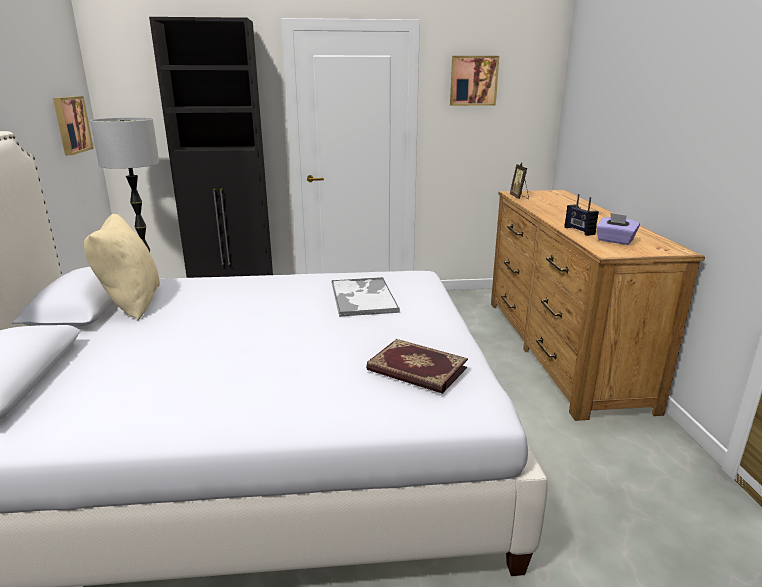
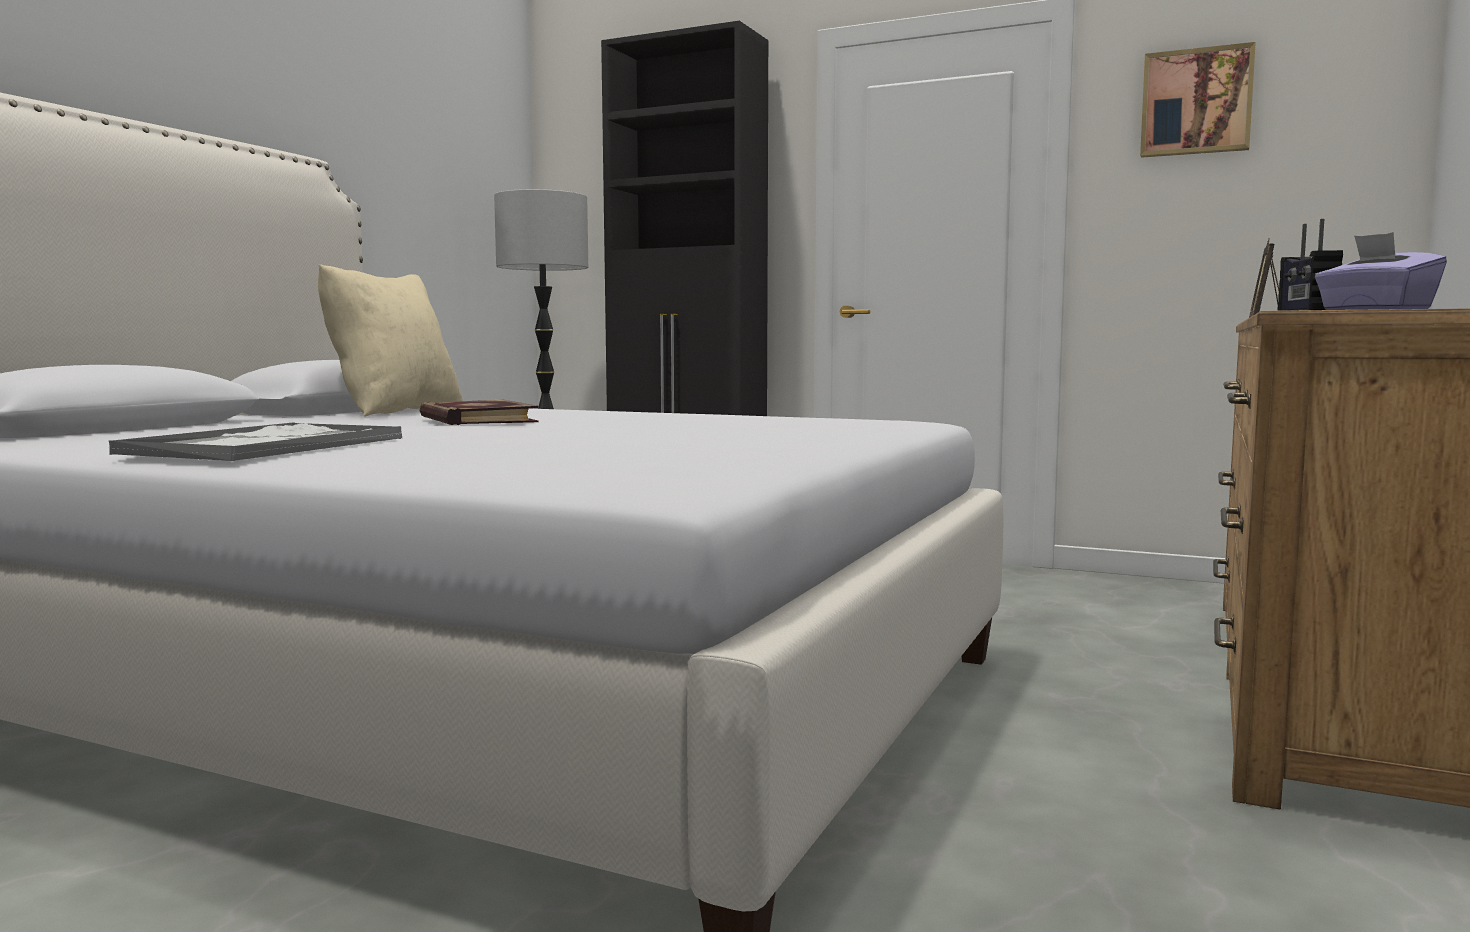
camera: 30 degrees right, 15 degrees down
picture [53,96,94,155] -> none
tray [332,277,400,316] -> tray moved to [109,422,402,461]
book [366,339,468,394] -> book moved to [419,400,539,425]

